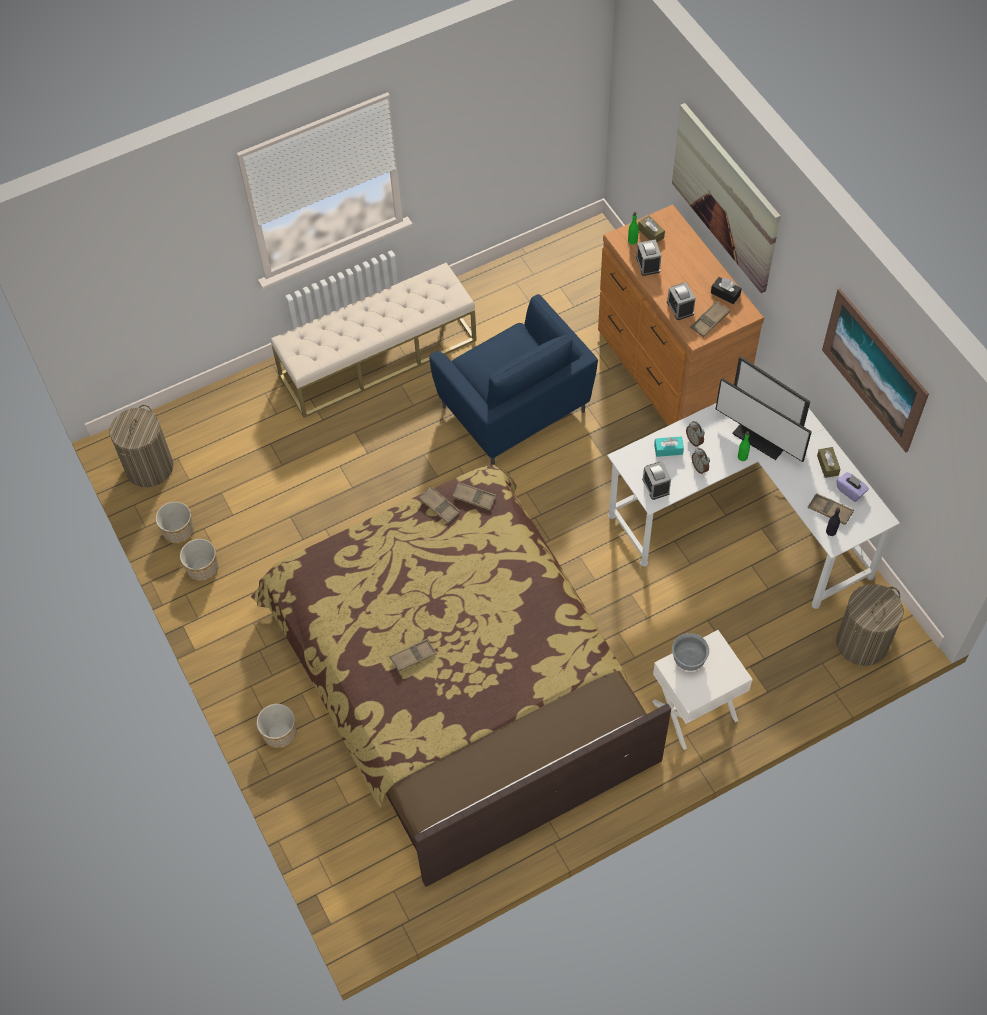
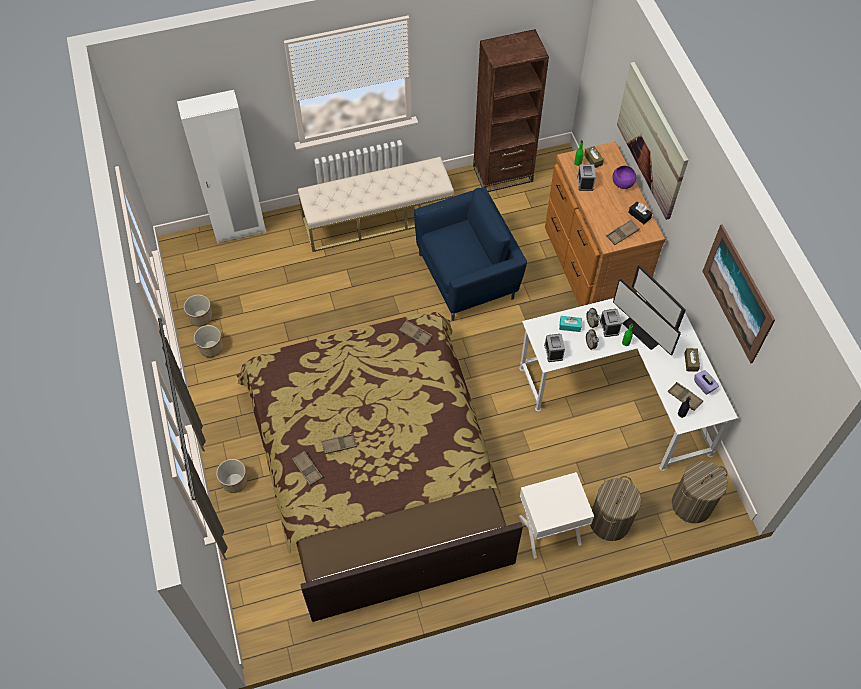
camera: 10 degrees right, 0 degrees up
laundry basket [109,405,173,487] -> laundry basket moved to [590,476,641,541]
brown tray [419,487,460,524] -> brown tray moved to [292,451,323,485]
blue armchair [429,294,598,465] -> blue armchair turned 90 degrees counterclockwise [414,187,527,321]
alarm clock [667,282,696,320] -> alarm clock moved to [600,309,622,337]
grey bowl [672,633,709,671] -> none
none -> white wardrobe [177,90,266,243]
none -> brown bookcase [473,29,549,192]
none -> purple bowl [613,166,636,189]

